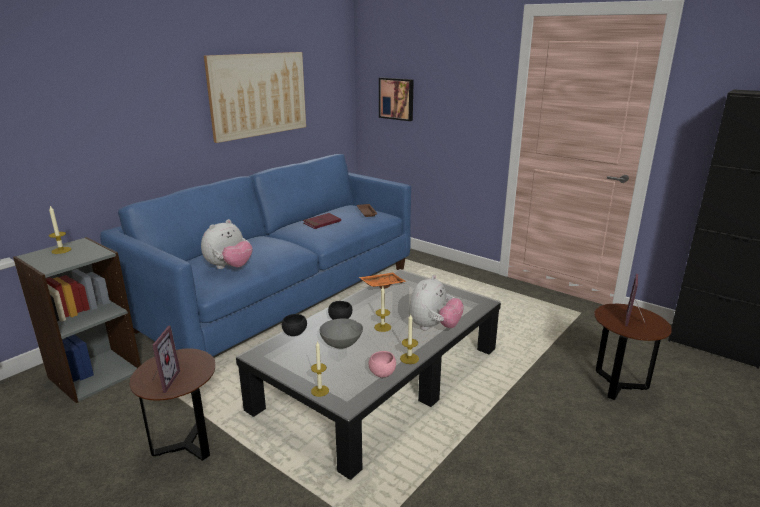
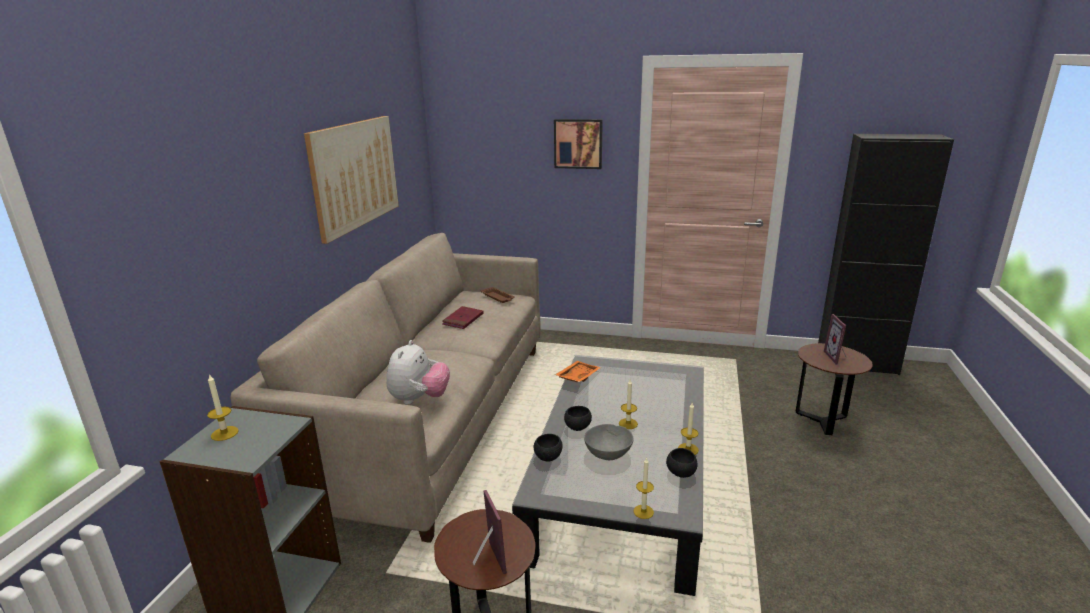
camera: 25 degrees left, 0 degrees up
blue sofa [100,154,411,356] -> beige sofa [231,233,540,543]
pink bowl [368,351,396,378] -> black bowl [666,448,697,478]
picture [379,78,414,121] -> picture moved to [554,119,603,169]
plush toy [409,275,464,330] -> none

